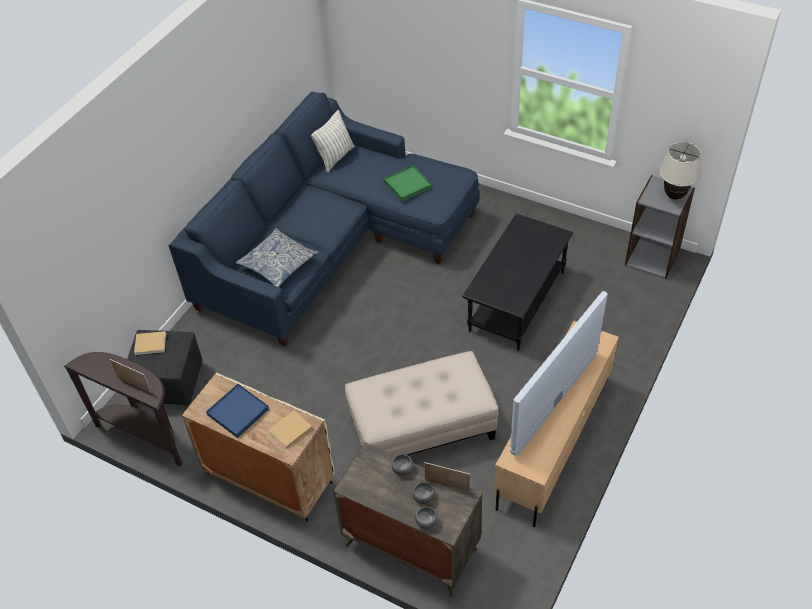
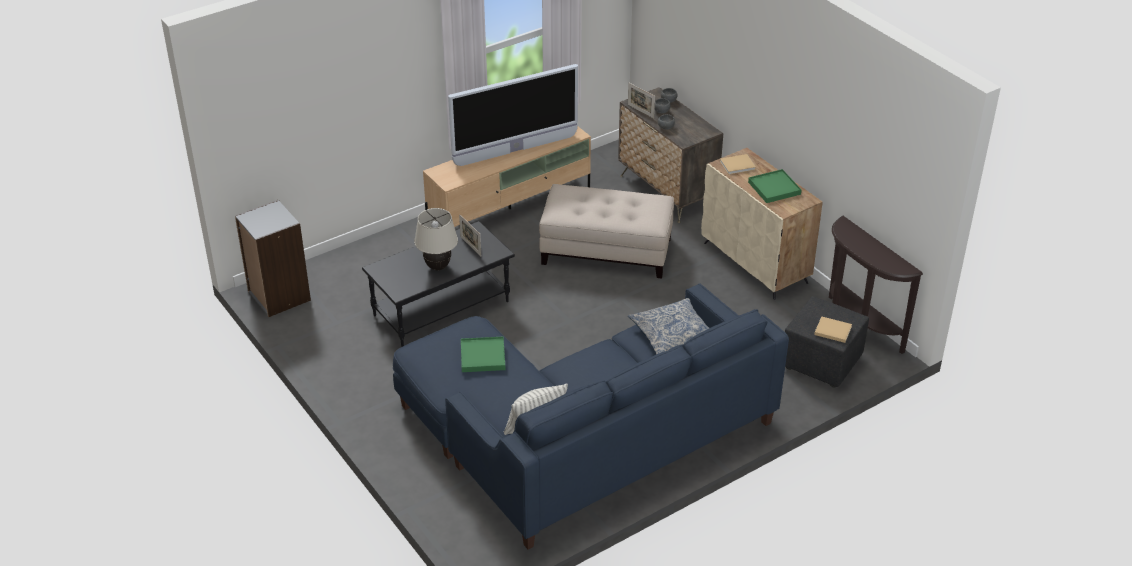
camera: 155 degrees left, 10 degrees down
picture frame [110,359,152,393] -> picture frame moved to [459,214,481,256]
blue tray [206,384,269,438] -> green tray [748,169,801,203]
beige table lamp [659,142,701,199] -> beige table lamp moved to [414,208,458,271]

